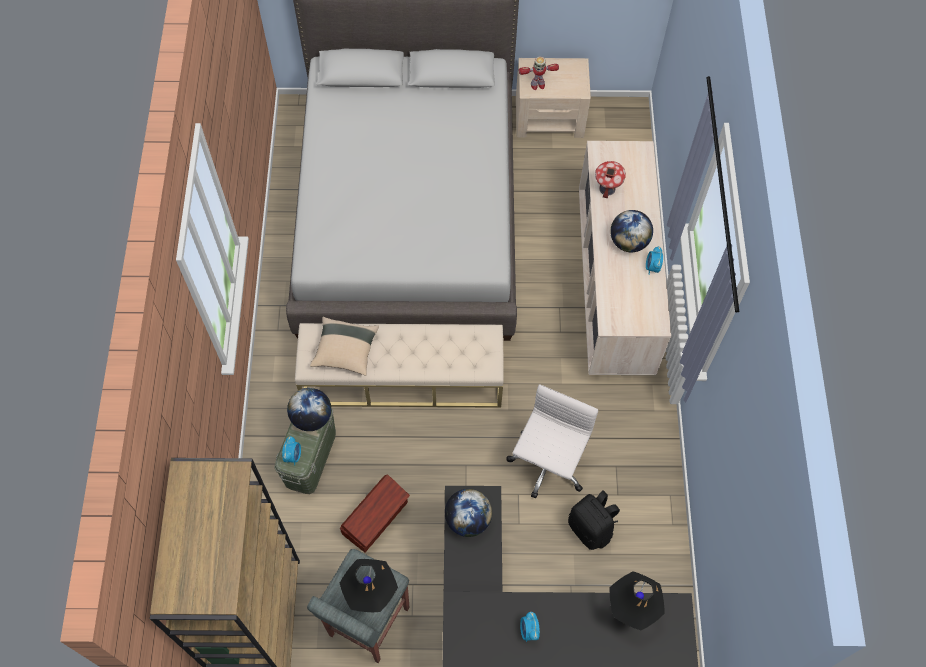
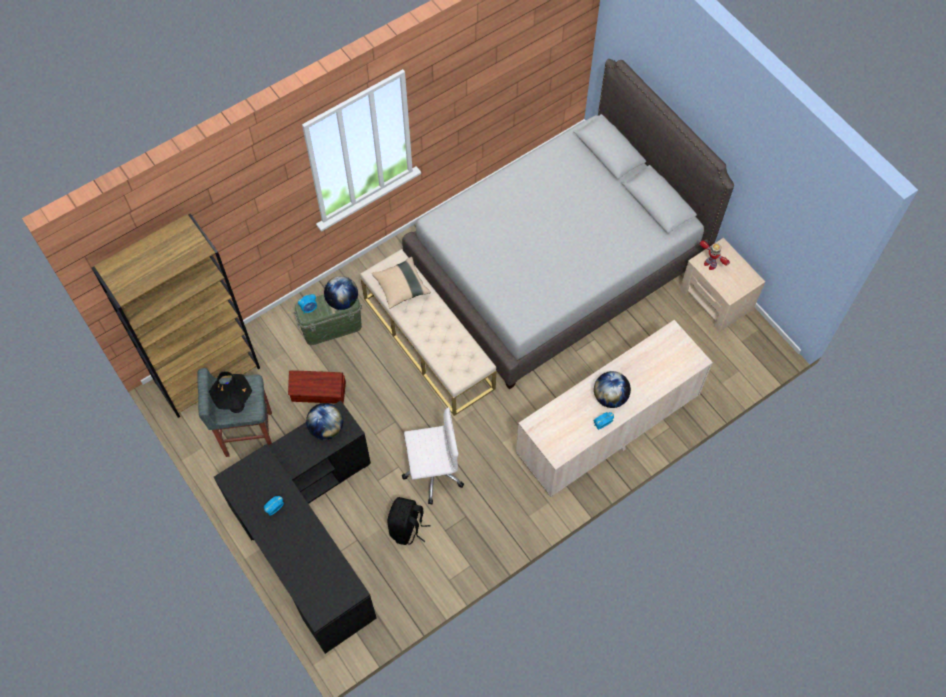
camera: 55 degrees right, 0 degrees up
toy house [595,161,626,199] -> none
black table lamp [610,571,665,630] -> none

